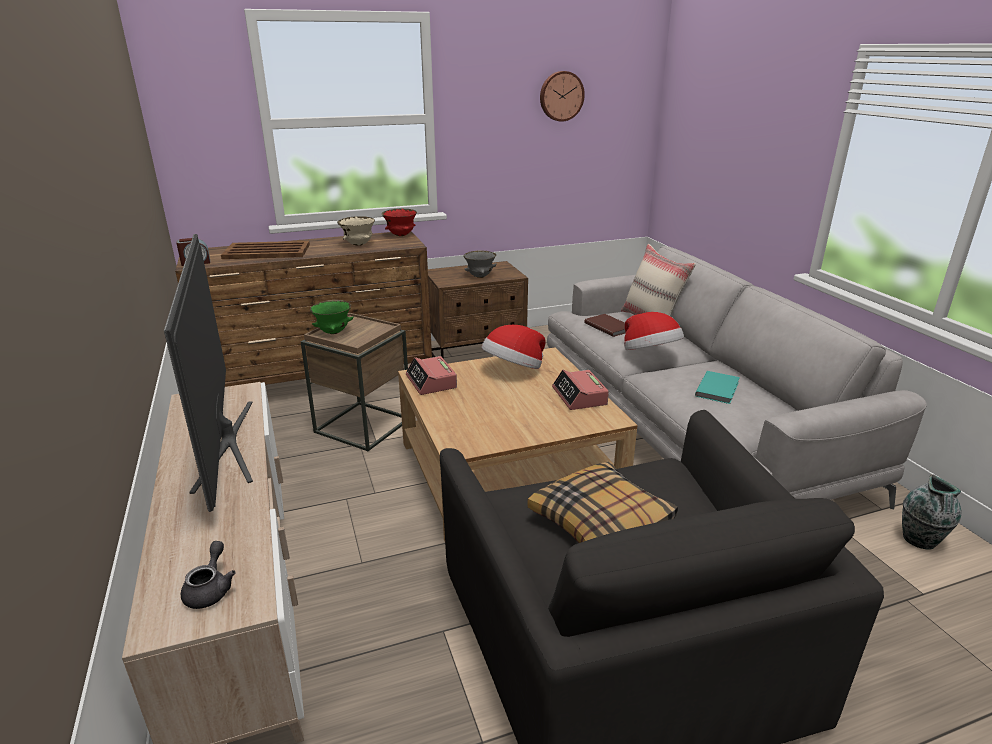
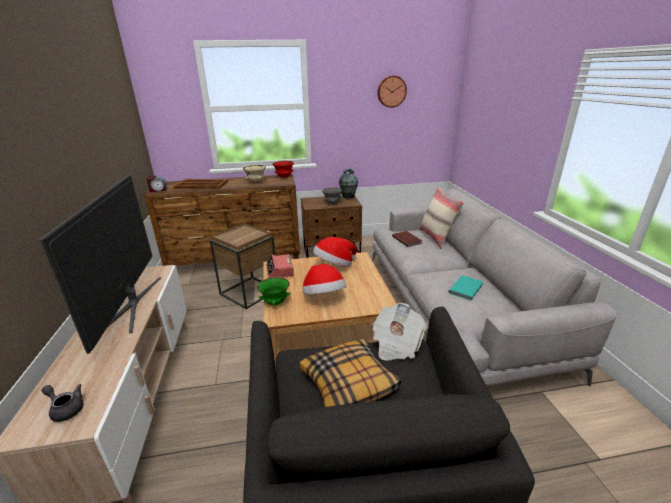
camera: 10 degrees right, 0 degrees up
grey teapot [181,541,236,609] -> grey teapot turned 75 degrees counterclockwise [42,384,83,422]
green bowl [310,300,353,334] -> green bowl moved to [257,277,291,305]
alarm clock [552,370,609,410] -> none
hat [624,312,684,350] -> hat moved to [302,264,346,294]
vase [902,474,961,550] -> vase moved to [339,169,358,198]
none -> newspaper [372,303,426,361]

